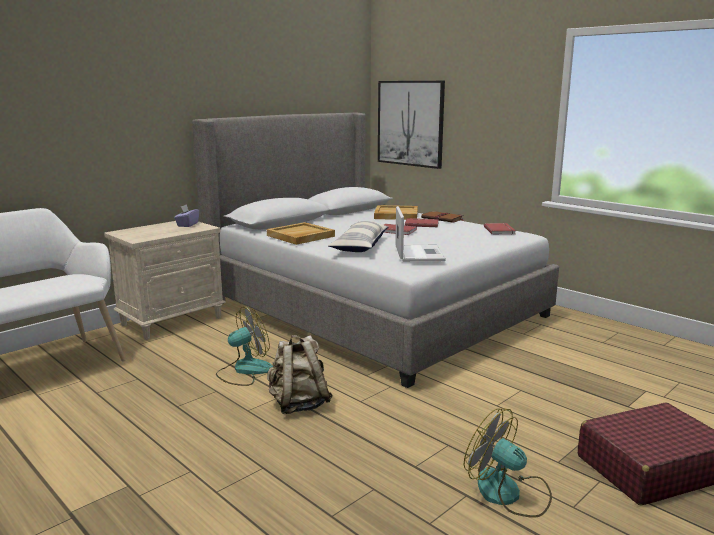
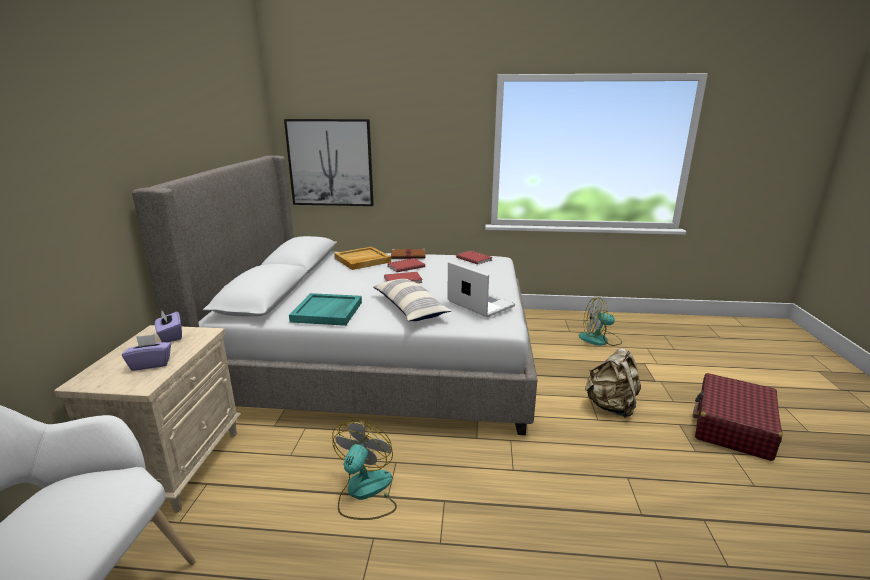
camera: 40 degrees left, 5 degrees up
beige tray [267,222,335,245] -> turquoise tray [289,293,362,326]
beige backpack [267,335,333,414] -> beige backpack moved to [585,348,641,418]
fan [464,408,552,518] -> fan moved to [579,297,622,346]
none -> purple tissue box [122,334,171,371]

